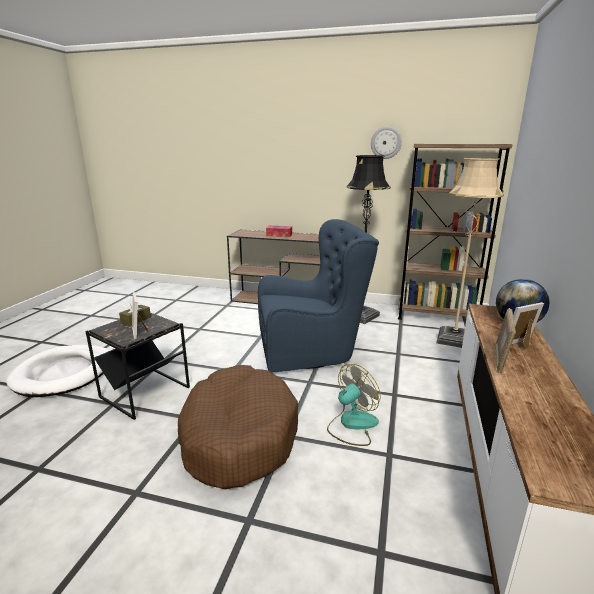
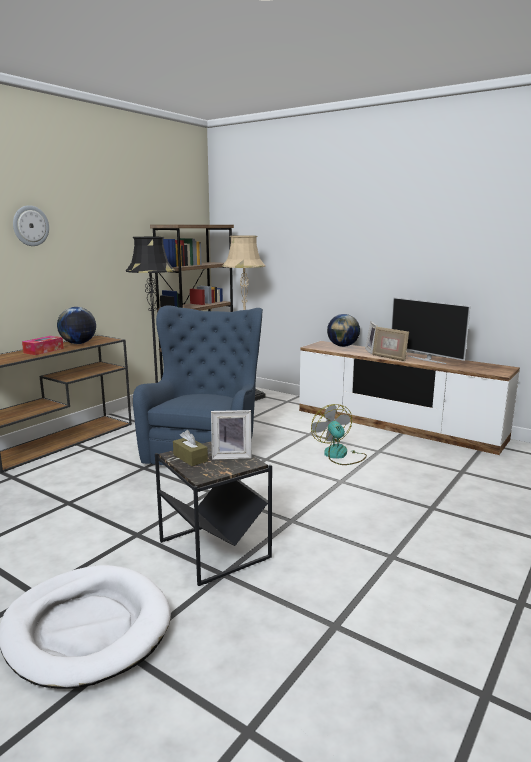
camera: 70 degrees left, 5 degrees down
brown dog bed [178,365,298,489] -> none
wall clock [371,127,402,159] -> wall clock moved to [13,205,49,246]
none -> globe [57,307,96,344]
none -> television [391,297,471,364]

